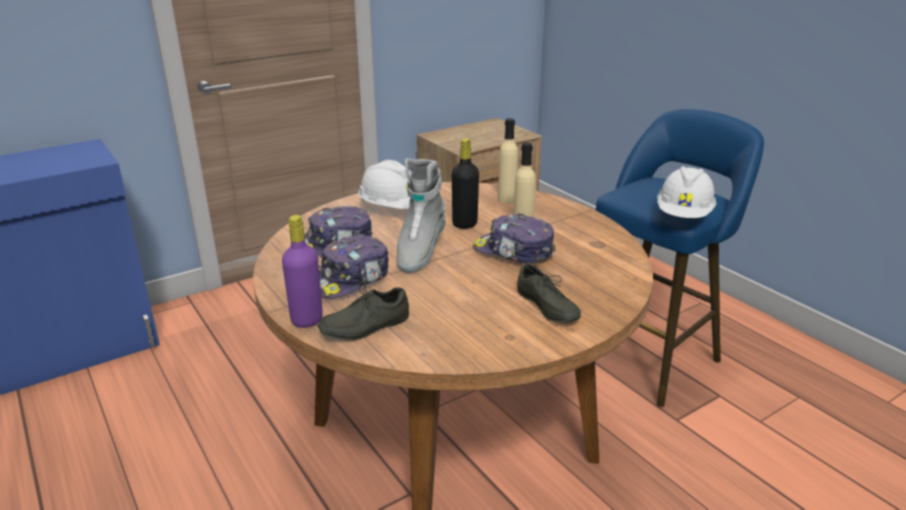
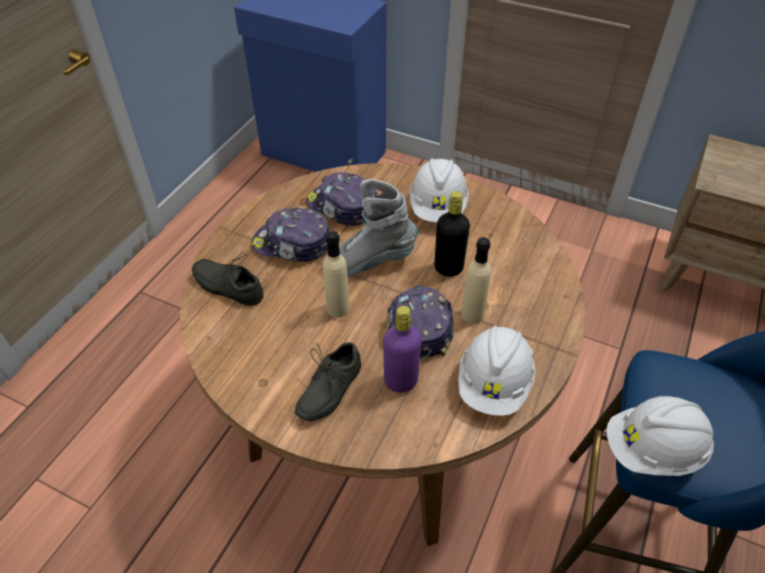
camera: 60 degrees right, 20 degrees up
purple bottle [282,215,323,328] -> purple bottle moved to [383,306,422,393]
beige bottle [498,118,518,203] -> beige bottle moved to [323,231,349,318]
none -> white hard hat [458,325,536,416]

